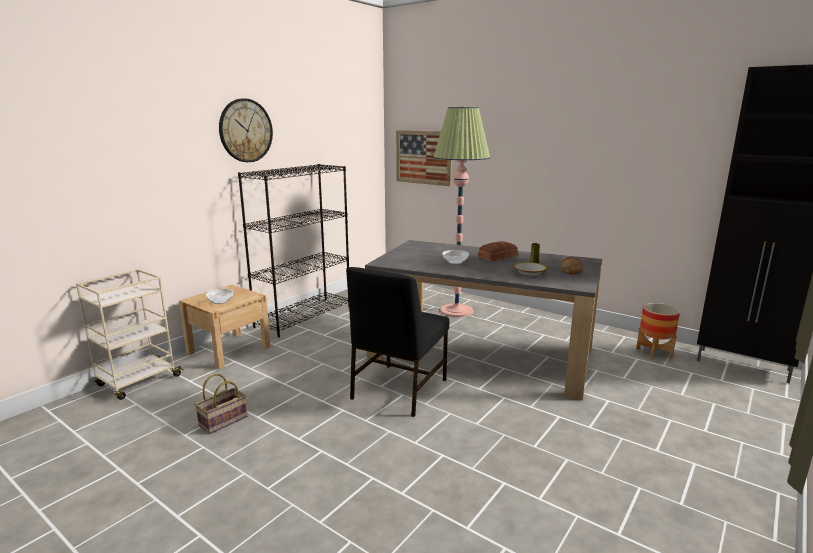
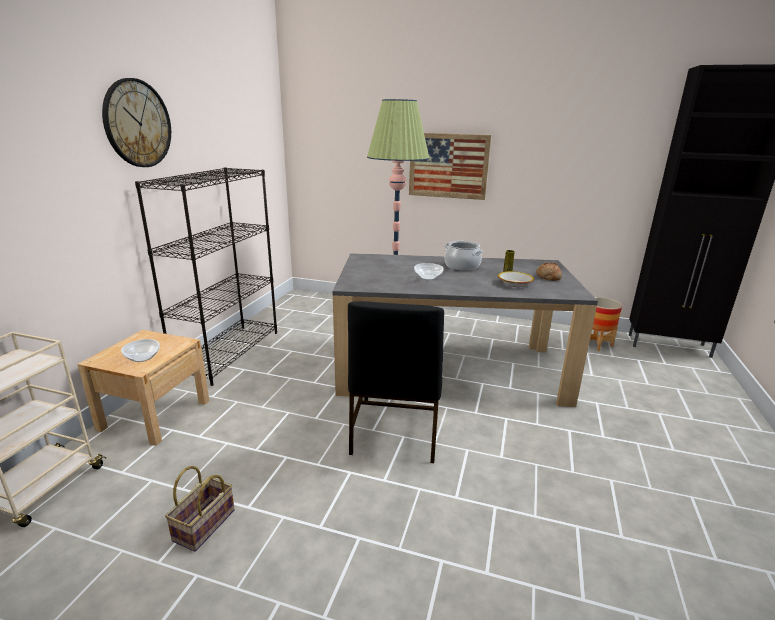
camera: 20 degrees left, 5 degrees up
picture [396,130,452,186] -> picture moved to [409,133,491,200]
bread [478,241,518,261] -> cooking pot [444,241,483,271]

